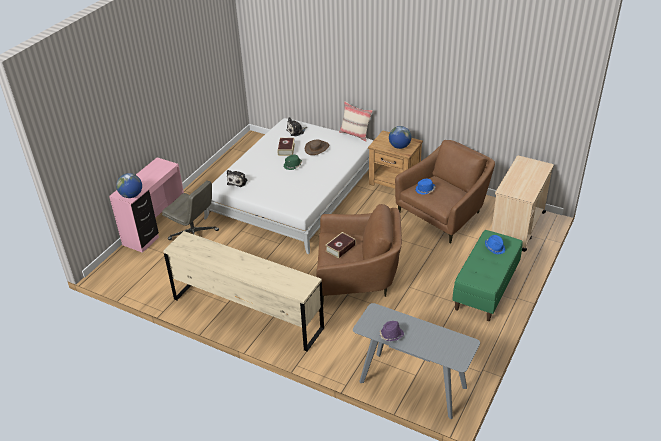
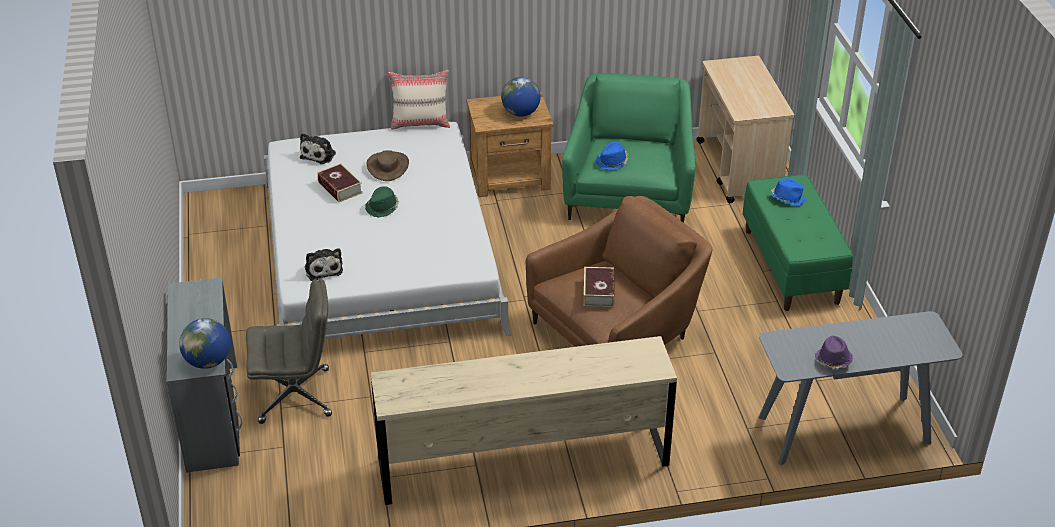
camera: 40 degrees left, 0 degrees up
pink desk [109,157,184,253] -> grey desk [167,277,242,473]
brown armchair [395,140,495,244] -> green armchair [562,73,696,223]

